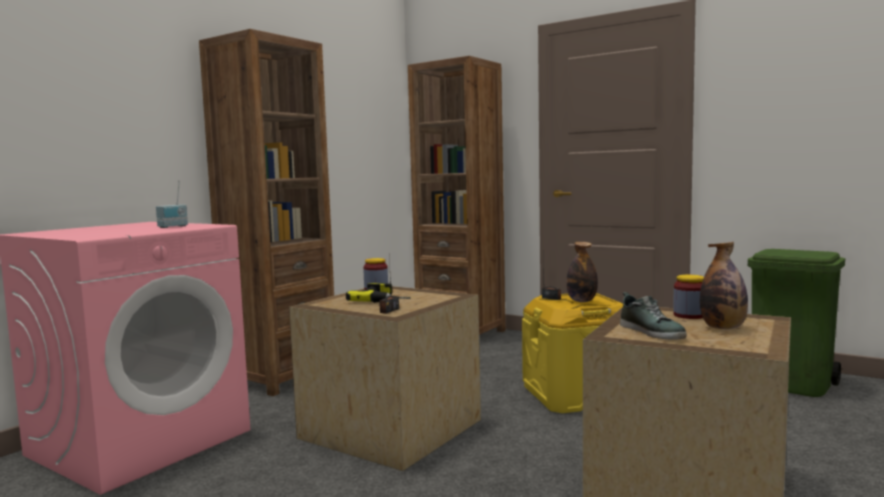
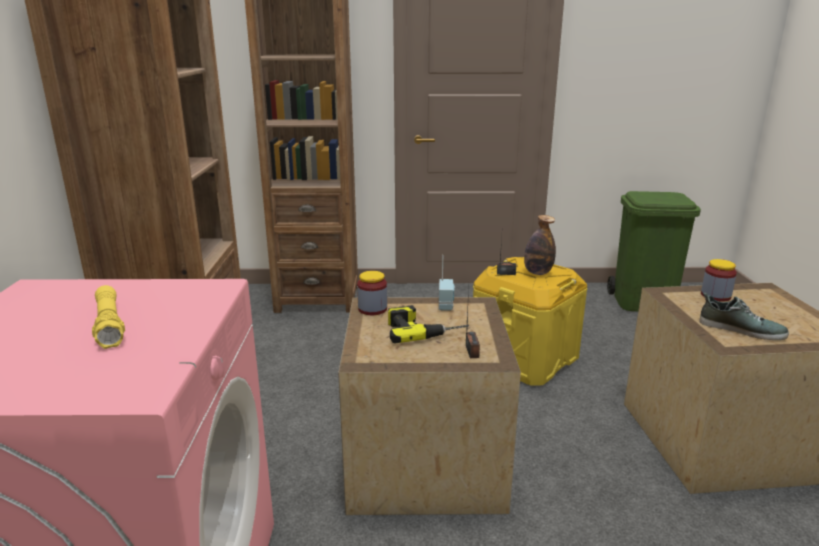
camera: 35 degrees left, 15 degrees up
radio [156,181,188,228] -> radio moved to [439,255,456,311]
bottle [700,242,748,329] -> none
none -> yellow flashlight [92,285,125,349]

